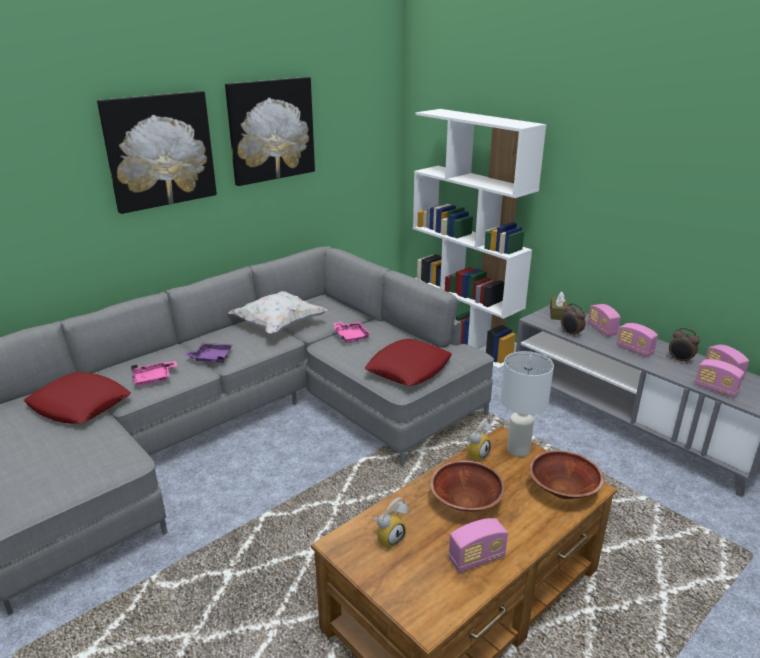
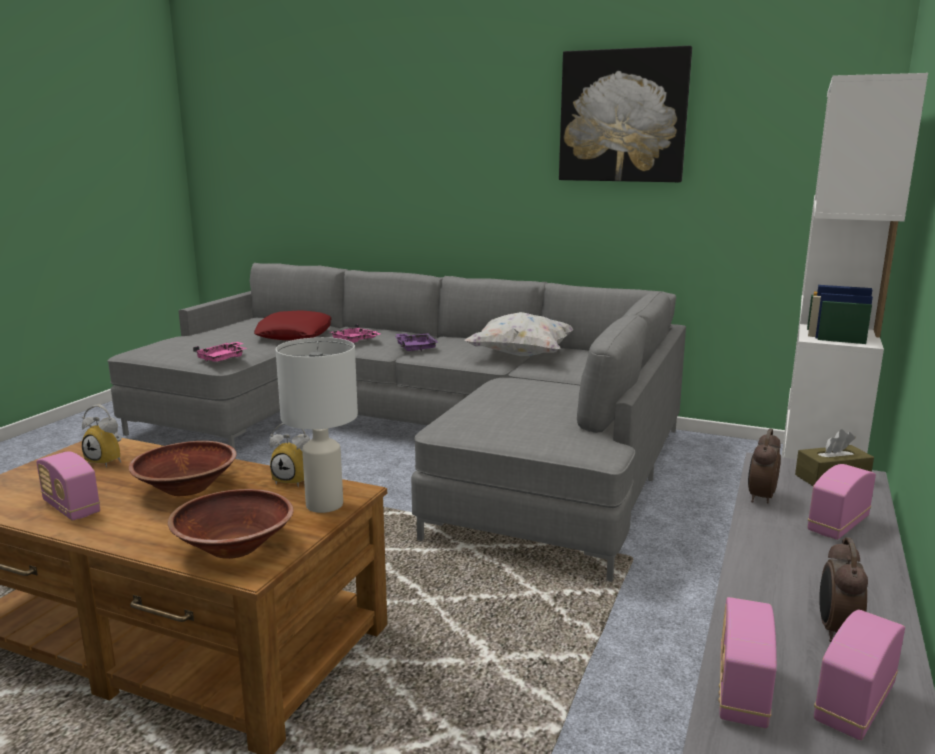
camera: 65 degrees right, 10 degrees down
picture [97,91,217,214] -> none
pink tray [333,321,371,343] -> pink tray moved to [193,342,247,362]
red pillow [365,339,452,386] -> none
radio [616,323,658,357] -> none

